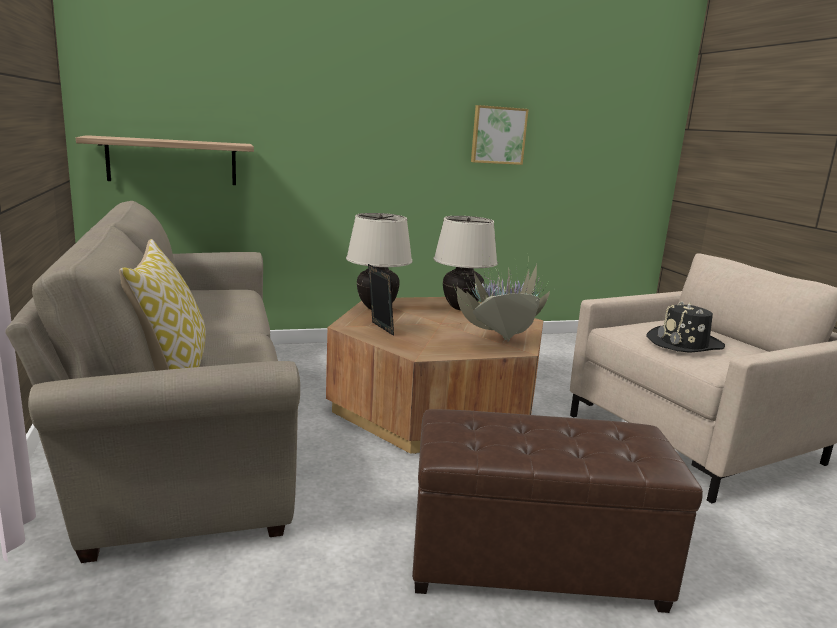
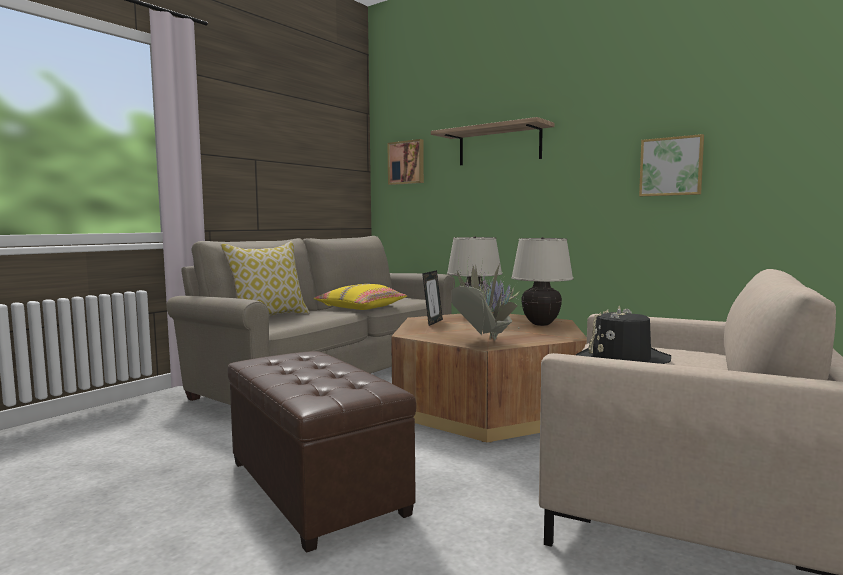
camera: 55 degrees right, 10 degrees down
shelf [76,135,254,185] -> shelf moved to [431,117,554,165]
none -> yellow pillow [314,284,407,310]
none -> picture [388,139,424,185]

